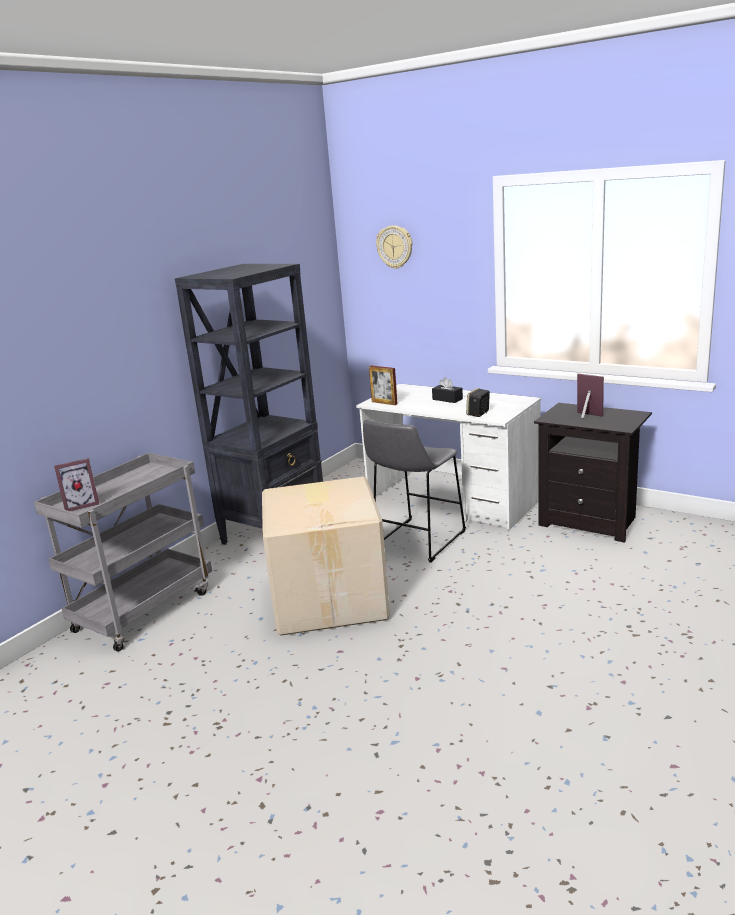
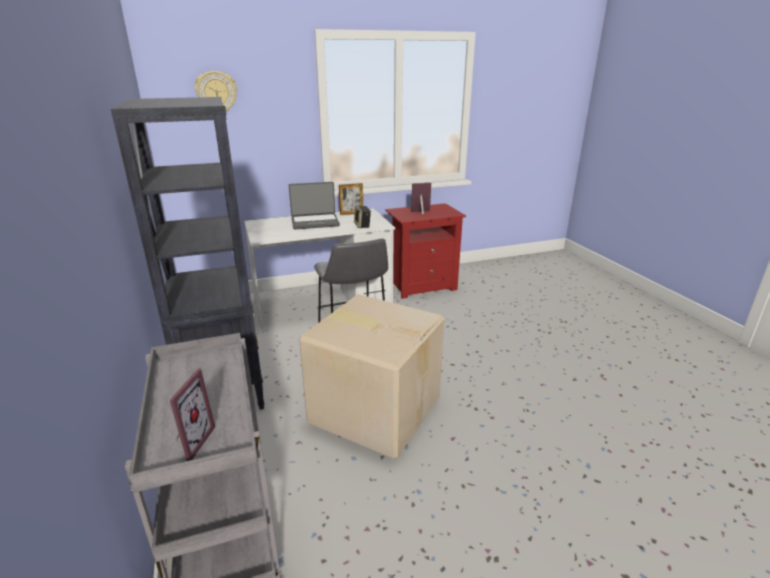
camera: 55 degrees left, 5 degrees up
picture frame [369,366,398,405] -> picture frame moved to [339,183,363,215]
black tissue box [432,377,463,403] -> laptop [289,182,340,229]
black nightstand [534,403,652,543] -> red nightstand [385,203,466,299]

